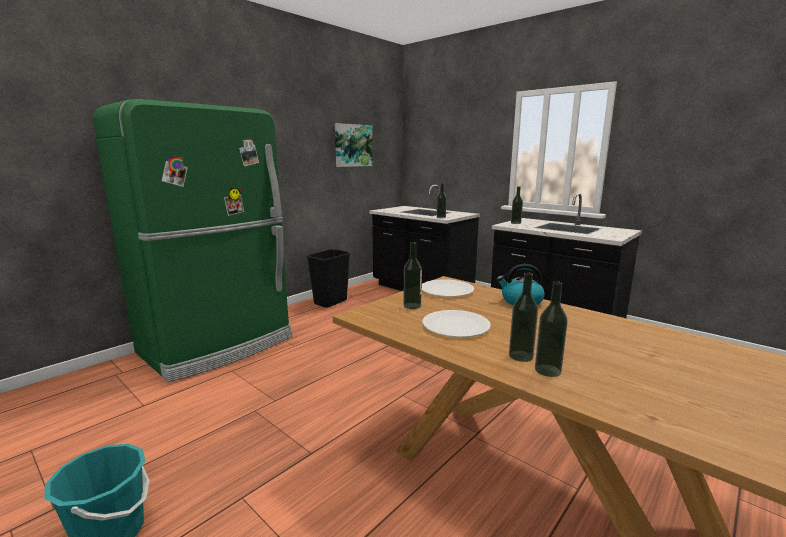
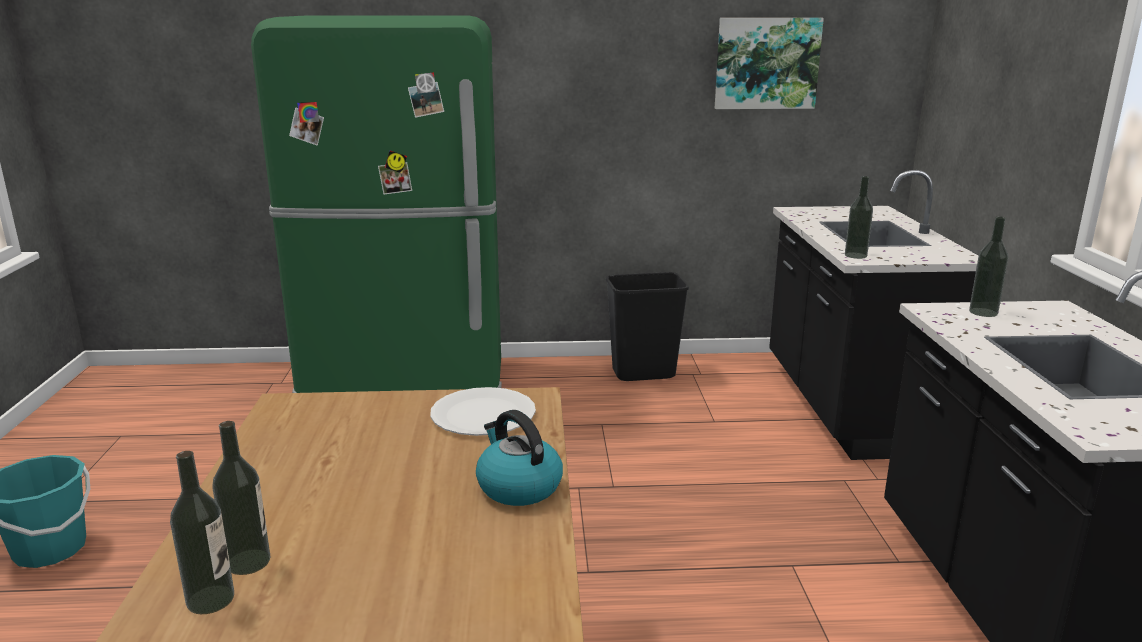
camera: 45 degrees right, 5 degrees up
bottle [404,242,422,309] -> none
white plate [422,310,491,337] -> none

